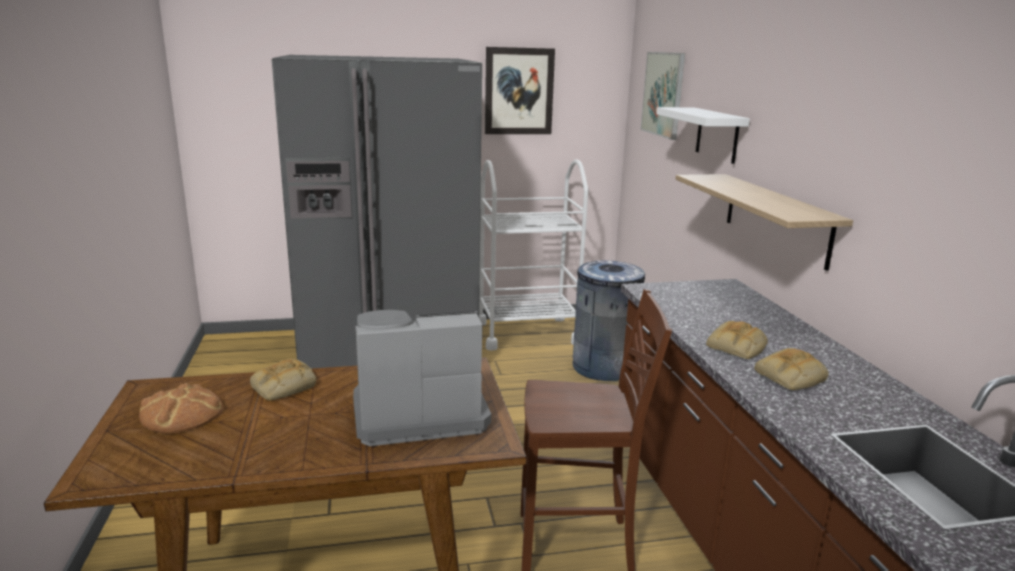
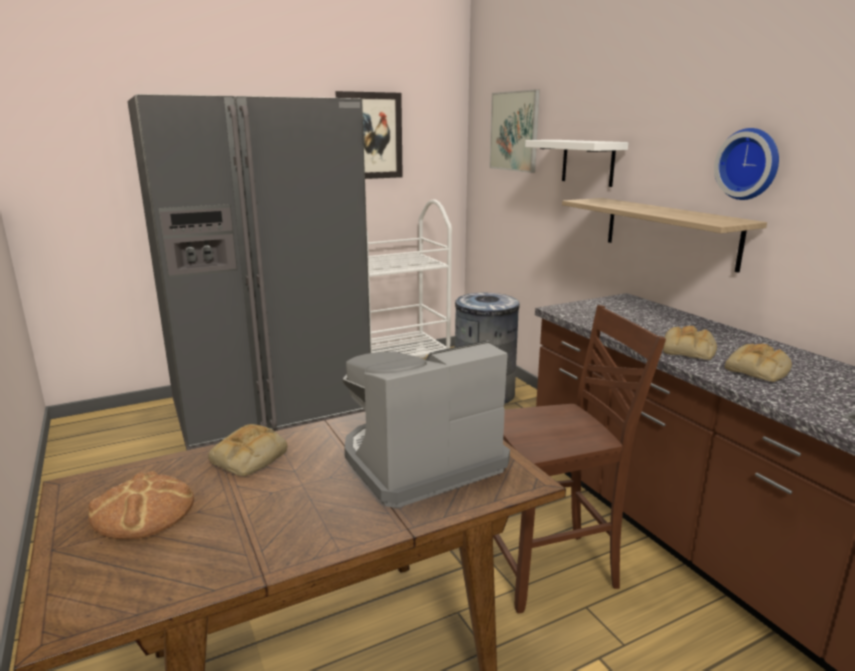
camera: 15 degrees left, 0 degrees up
none -> wall clock [714,128,779,200]

